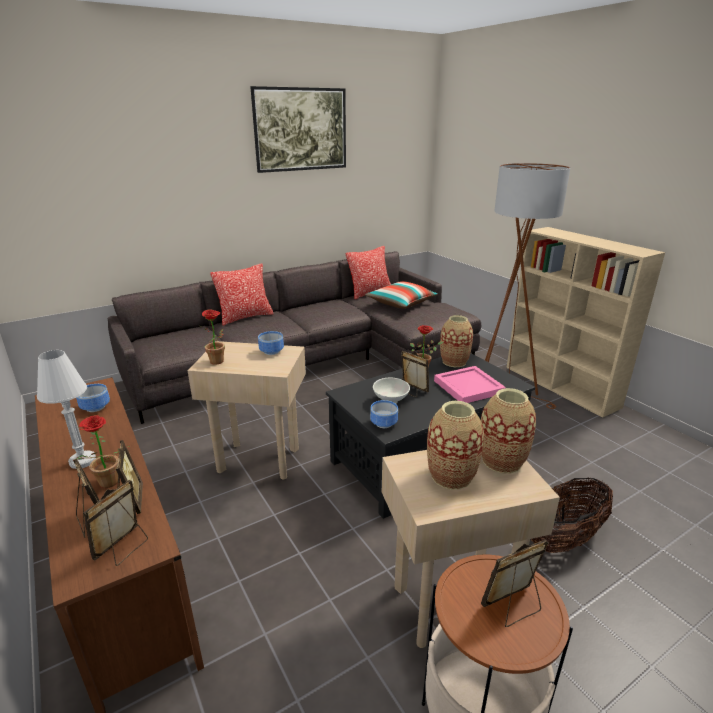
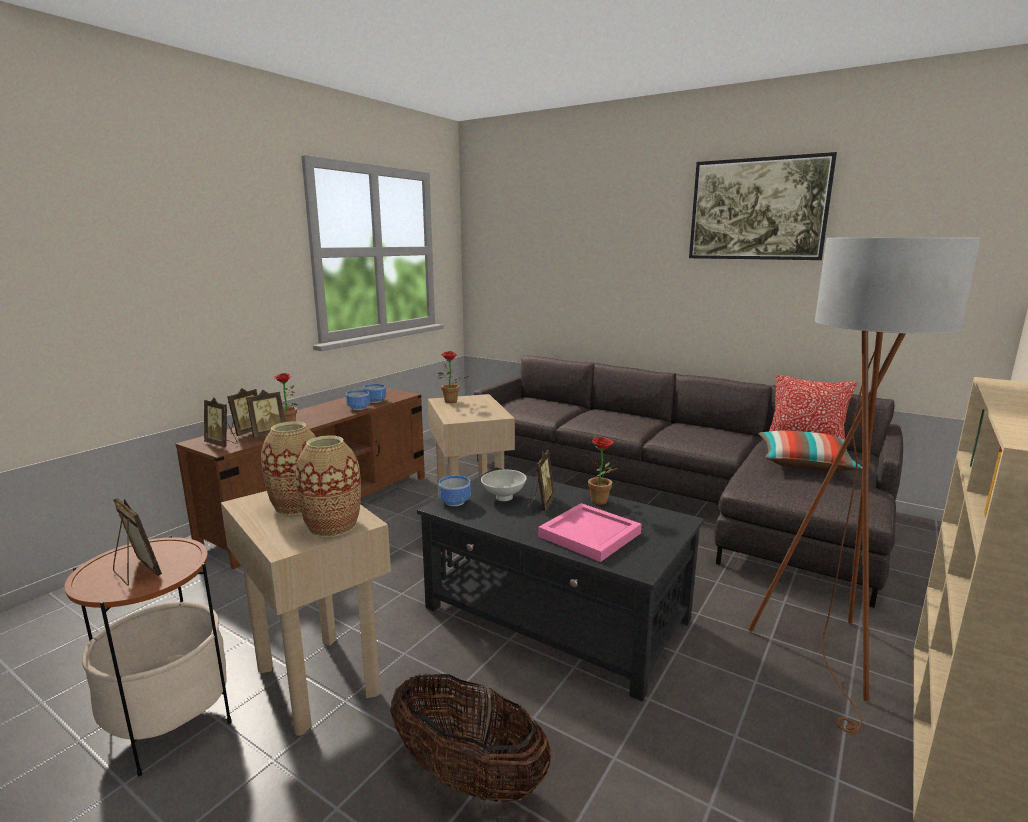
camera: 65 degrees right, 10 degrees down
white table lamp [37,350,96,469] -> none
picture frame [83,480,148,566] -> picture frame turned 150 degrees counterclockwise [204,398,238,447]
pillow [210,263,273,326] -> none
bowl [258,331,284,355] -> bowl moved to [346,390,370,410]
vase [440,315,473,367] -> none

